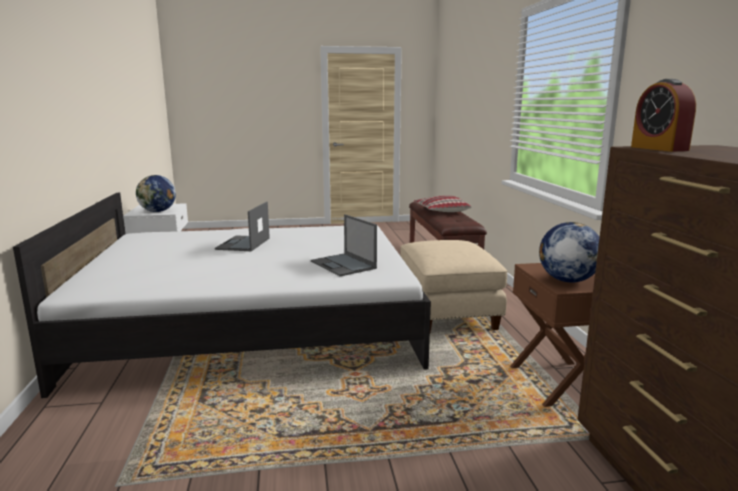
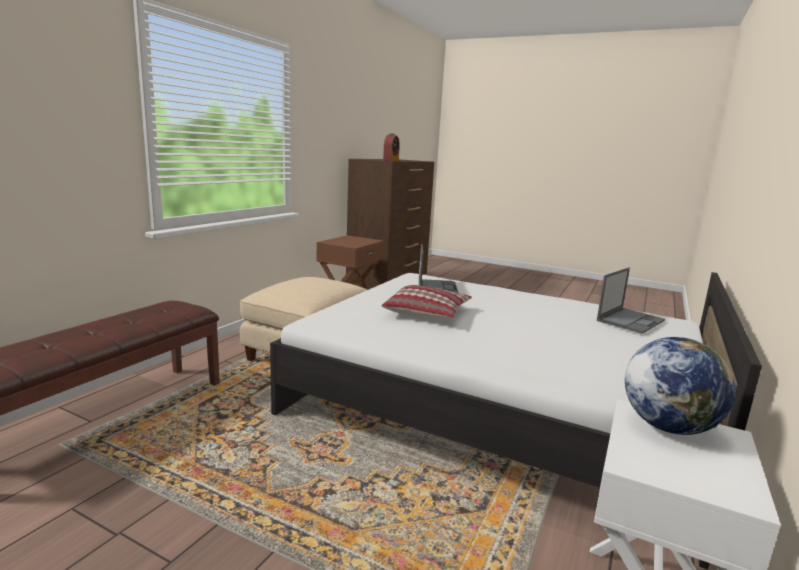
camera: 145 degrees left, 0 degrees up
laptop [215,202,270,251] -> laptop moved to [597,267,665,334]
pillow [414,196,472,212] -> pillow moved to [381,285,472,318]
globe [539,222,600,282] -> none

